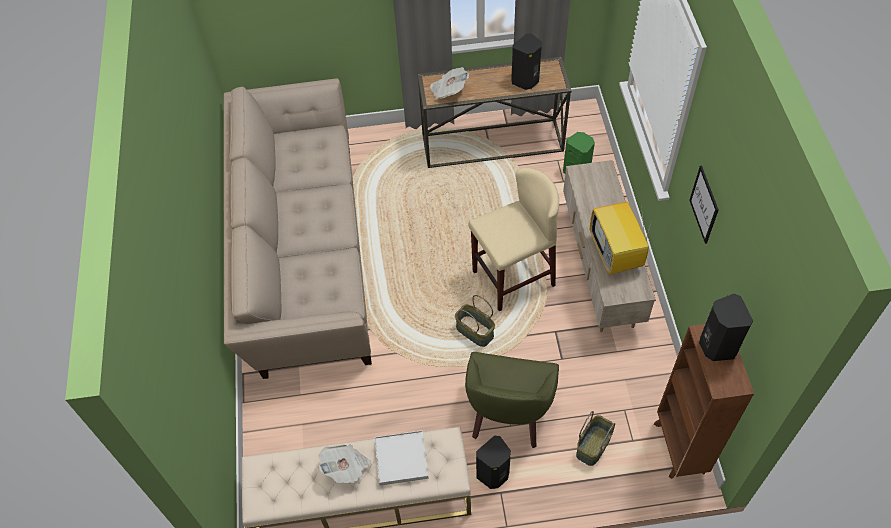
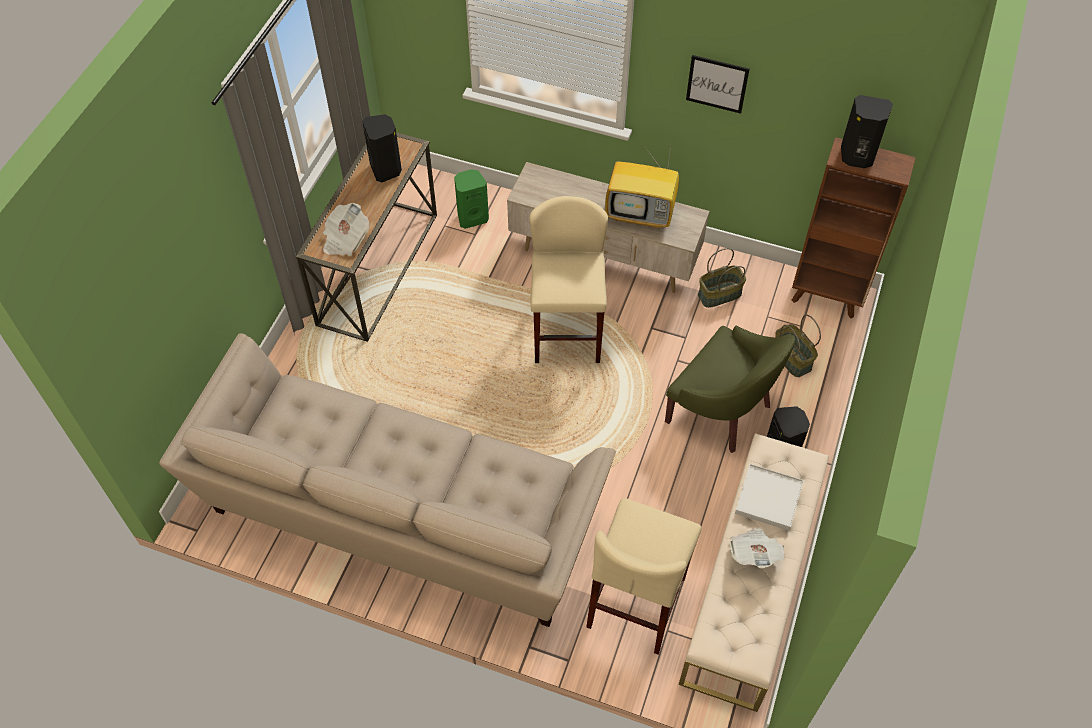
camera: 65 degrees left, 0 degrees up
basket [455,295,495,347] -> basket moved to [698,248,746,308]
none -> beige stool [587,498,702,655]

